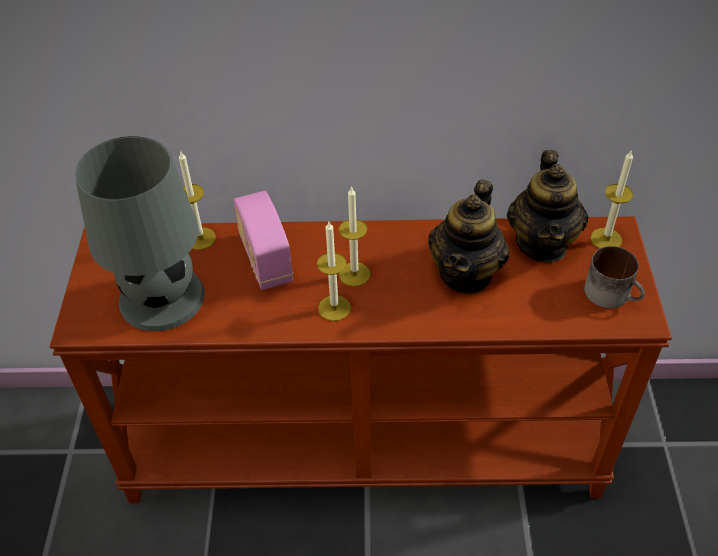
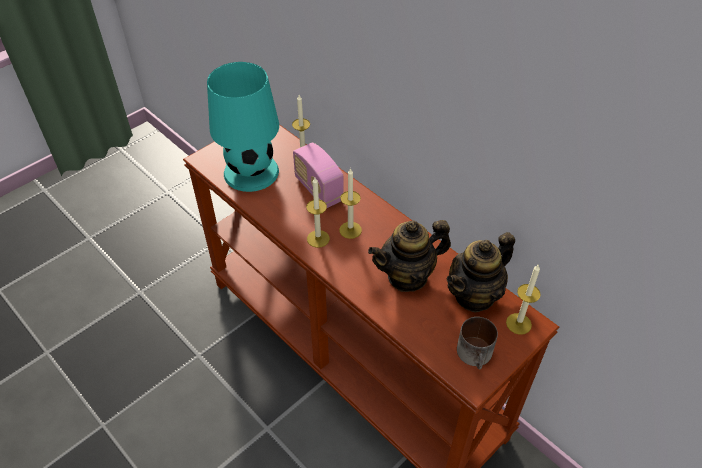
camera: 45 degrees right, 0 degrees up
grey table lamp [75,136,205,331] -> turquoise table lamp [207,62,279,192]
radio [233,191,293,290] -> radio turned 60 degrees counterclockwise [293,143,344,208]

